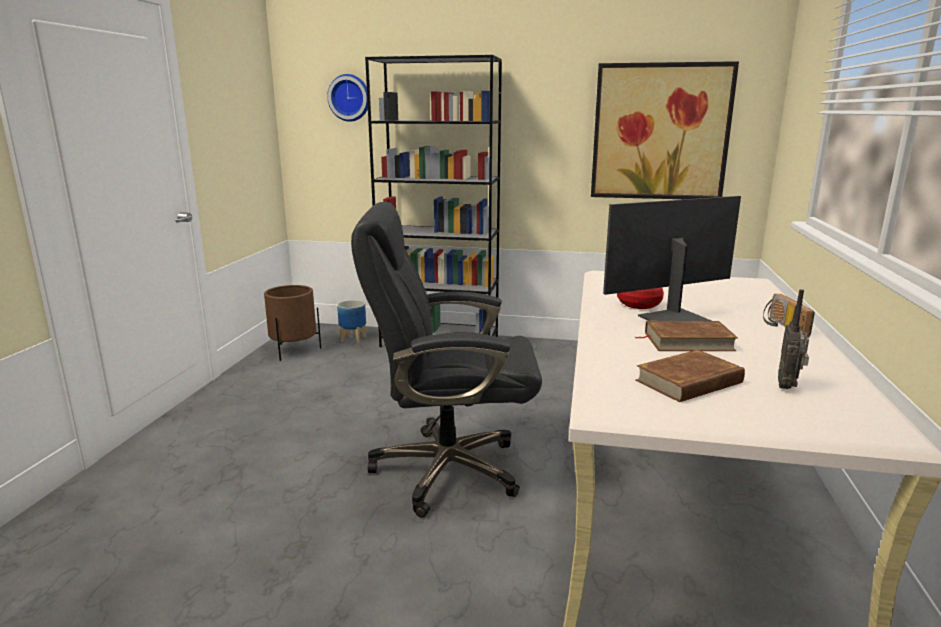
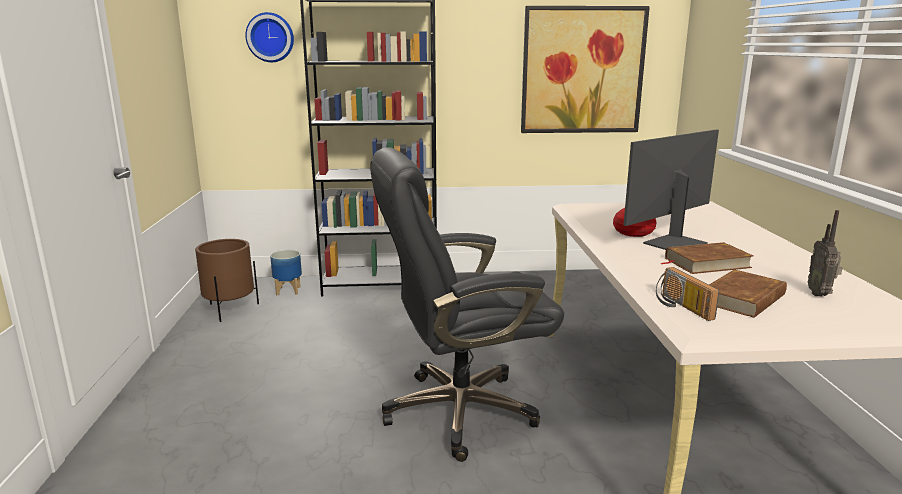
camera: 15 degrees left, 0 degrees up
radio [763,294,815,337] -> radio moved to [656,267,720,321]

